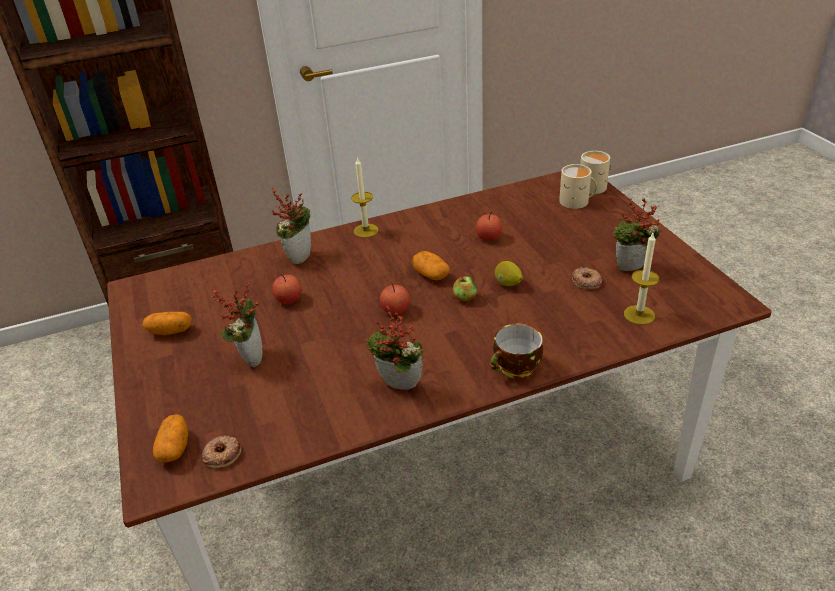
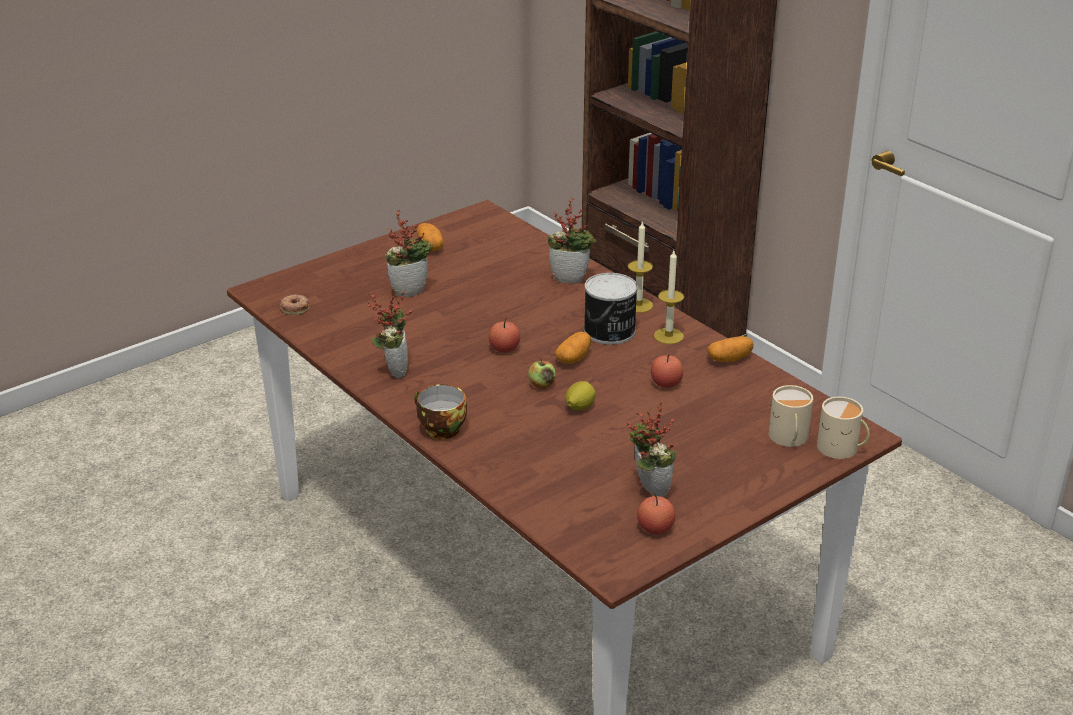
camera: 70 degrees right, 5 degrees down
potato [153,414,188,462] -> potato moved to [707,336,754,362]
apple [272,274,302,304] -> apple moved to [637,493,676,534]
donut [572,267,602,289] -> none
candle [624,233,659,325] -> candle moved to [654,251,684,344]
none -> can [584,273,638,345]

